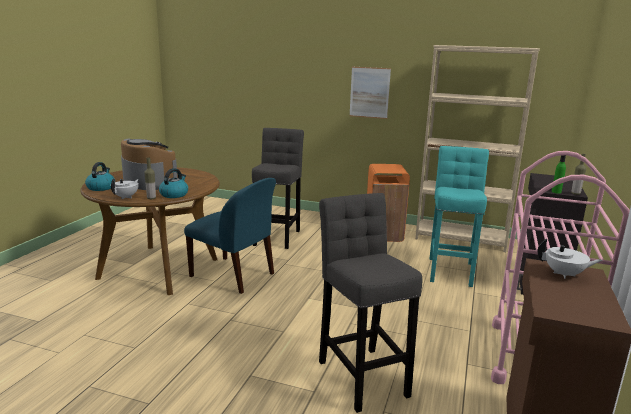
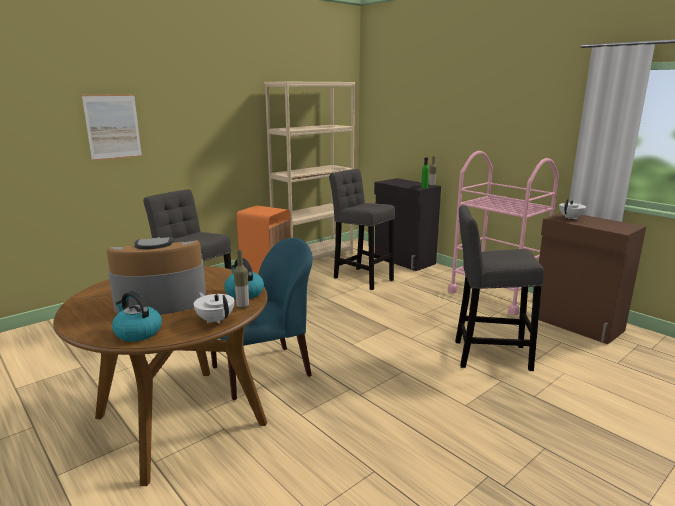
camera: 60 degrees left, 0 degrees up
picture [349,67,391,119] -> picture moved to [82,94,142,161]
turquoise stool [429,146,489,287] -> grey stool [329,169,395,290]

